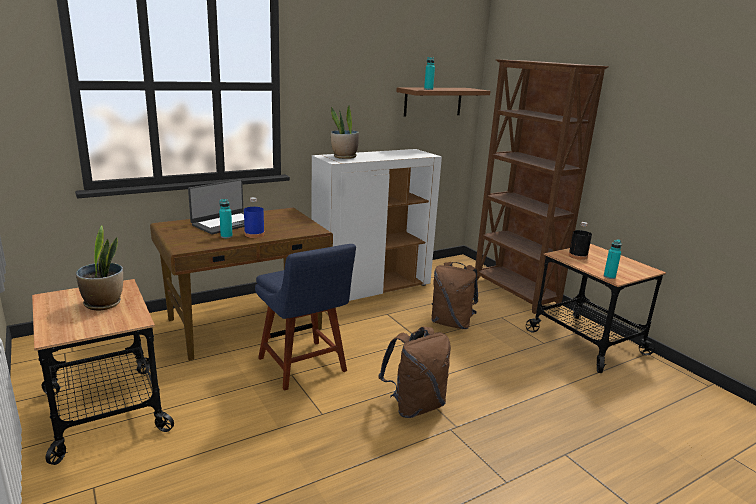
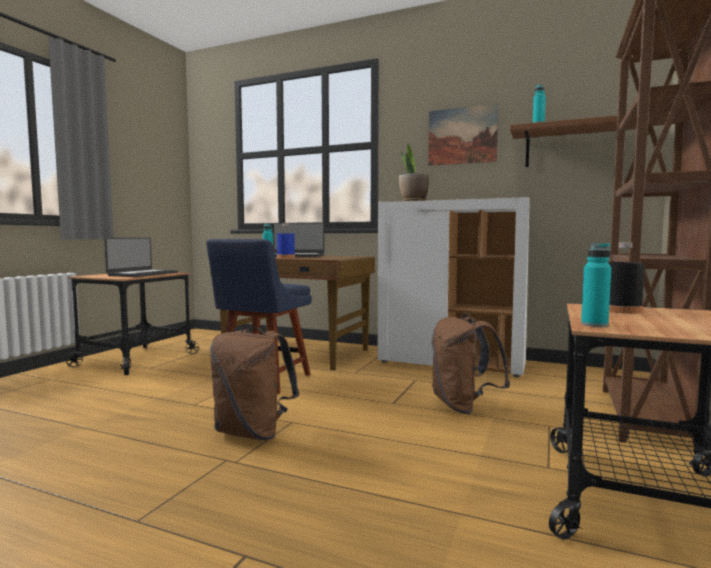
camera: 55 degrees right, 15 degrees down
potted plant [76,226,123,310] -> laptop [104,238,178,277]
none -> picture [428,104,499,166]

